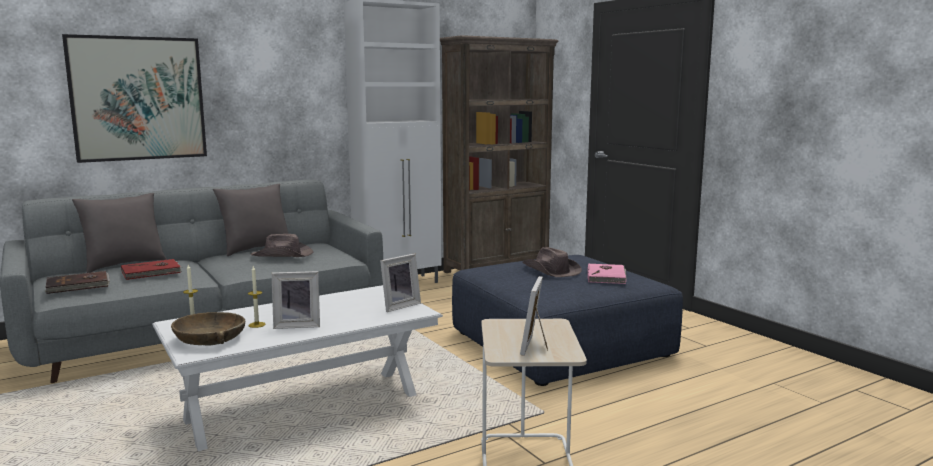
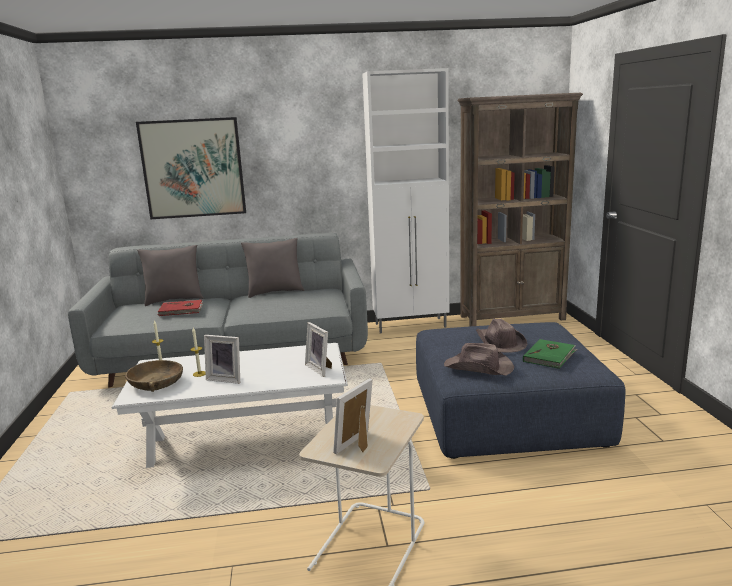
camera: 25 degrees right, 5 degrees up
brown book [45,271,110,294] -> none
brown hat [251,234,314,257] -> brown hat moved to [444,343,514,376]
picture frame [380,254,421,312] -> picture frame turned 75 degrees clockwise [305,322,332,377]
pink book [587,264,627,284] -> green book [523,339,578,369]

